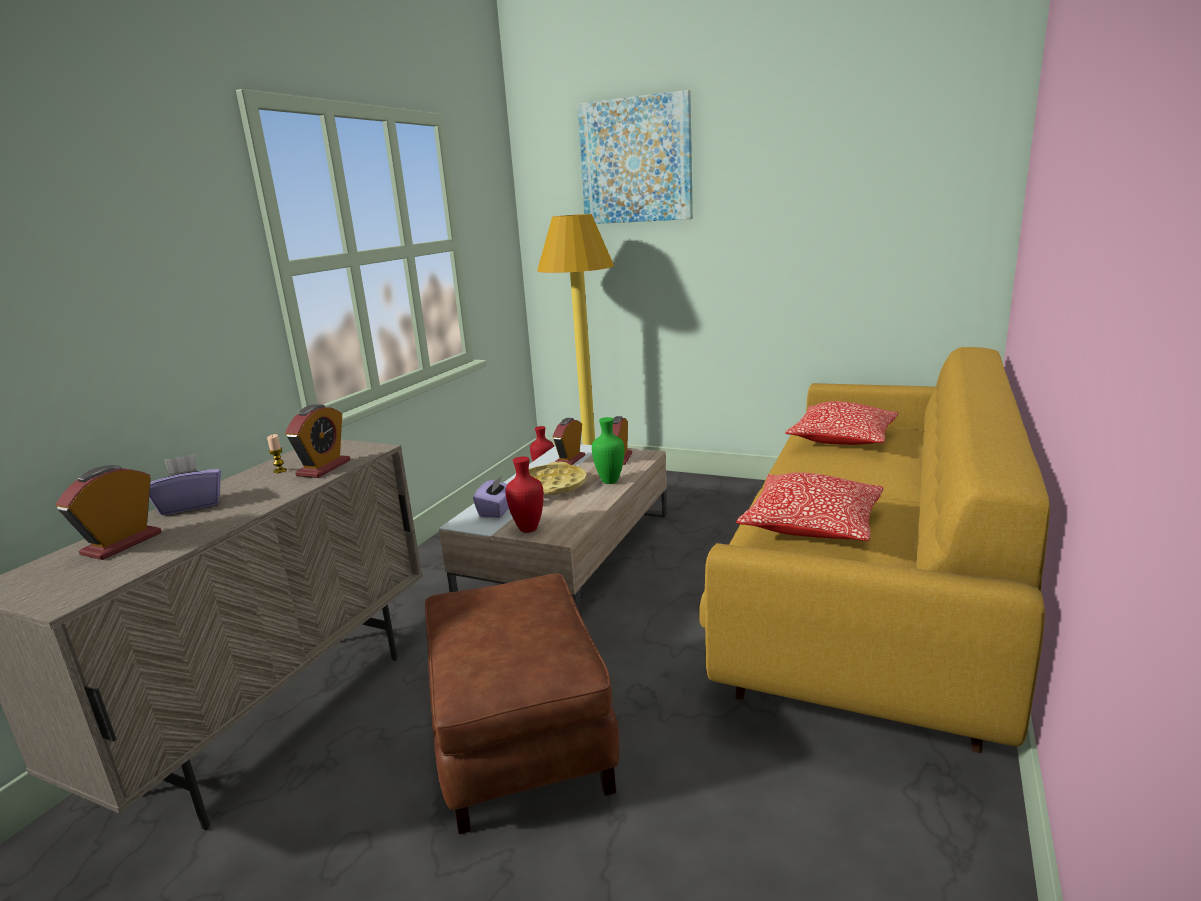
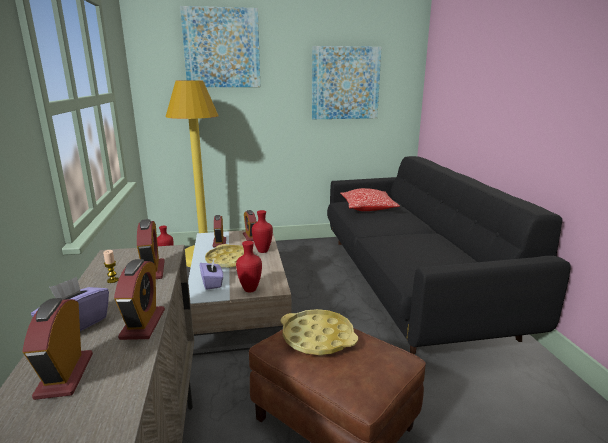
camera: 35 degrees left, 0 degrees up
green vase [592,417,624,484] -> red vase [252,210,273,253]
yellow sofa [699,347,1050,753] -> black sofa [327,156,571,354]
pillow [736,472,884,541] -> none
none -> alarm clock [114,259,165,340]
none -> yellow tray [281,309,358,356]
none -> picture [312,46,381,119]

